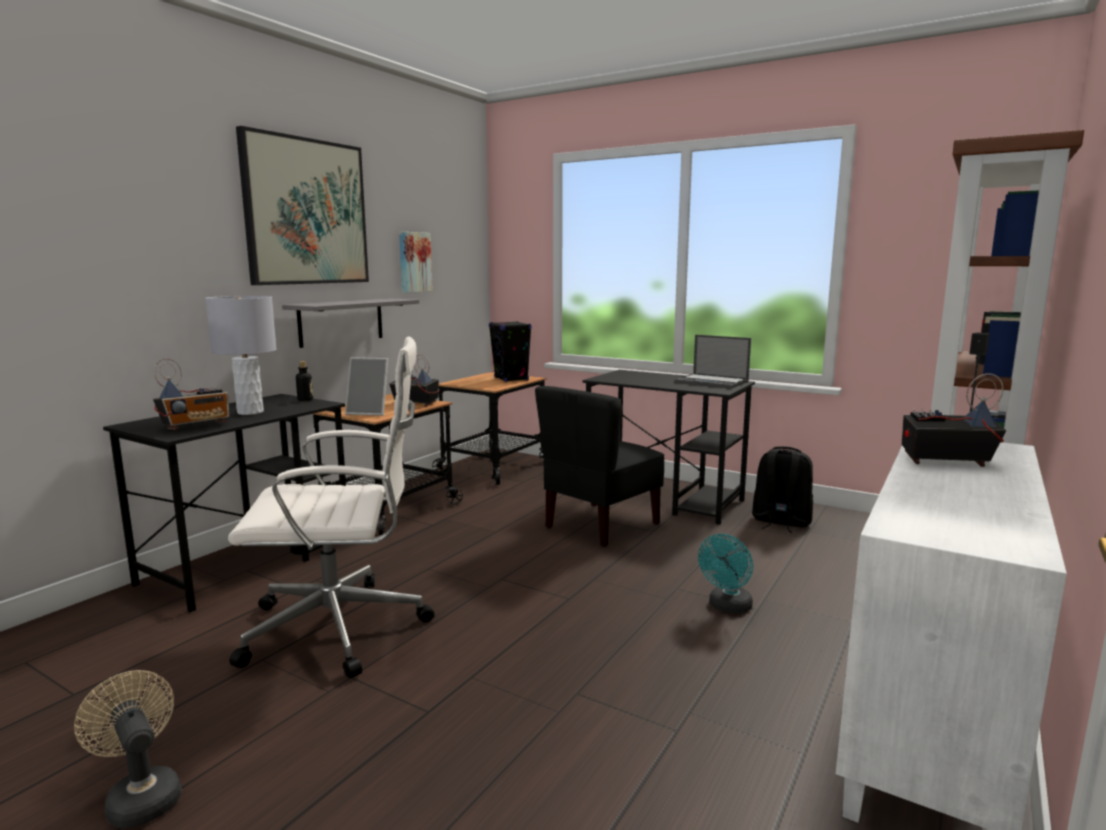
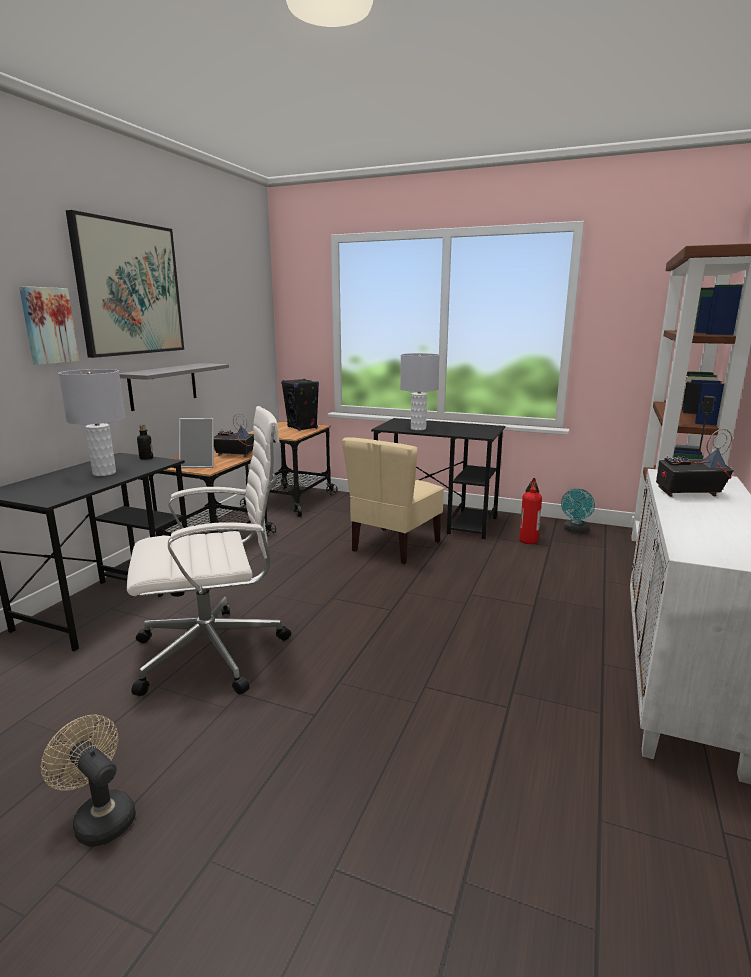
camera: 10 degrees left, 5 degrees up
radio [153,358,229,430] -> none
picture [399,232,433,293] -> picture moved to [19,286,79,365]
black chair [535,386,664,547] -> beige chair [342,437,444,565]
laptop [675,335,751,389] -> none
turquoise fan [698,534,753,614] -> turquoise fan moved to [561,489,595,533]
black backpack [752,446,813,533] -> fire extinguisher [519,478,542,544]
none -> grey table lamp [400,353,440,430]

